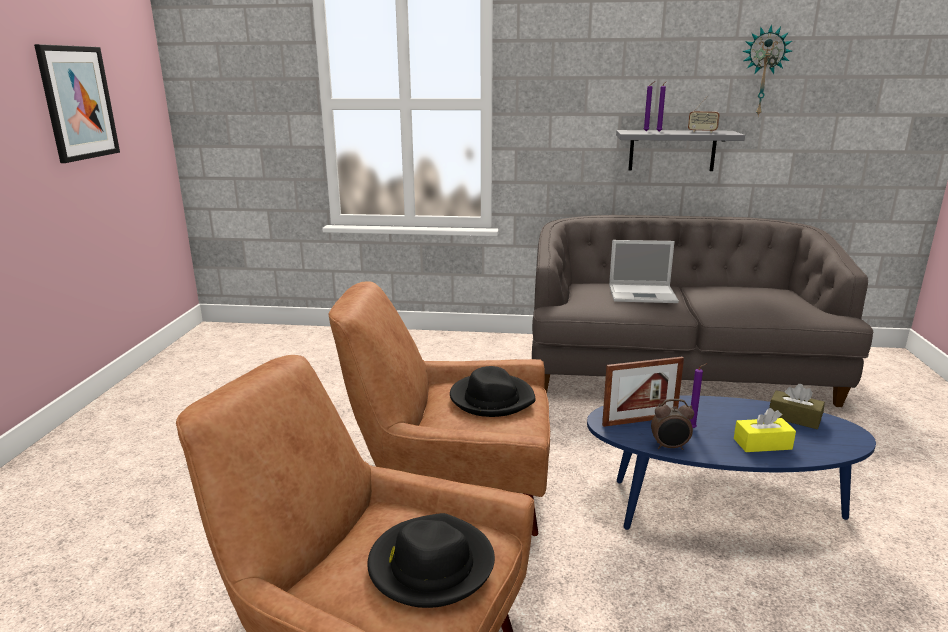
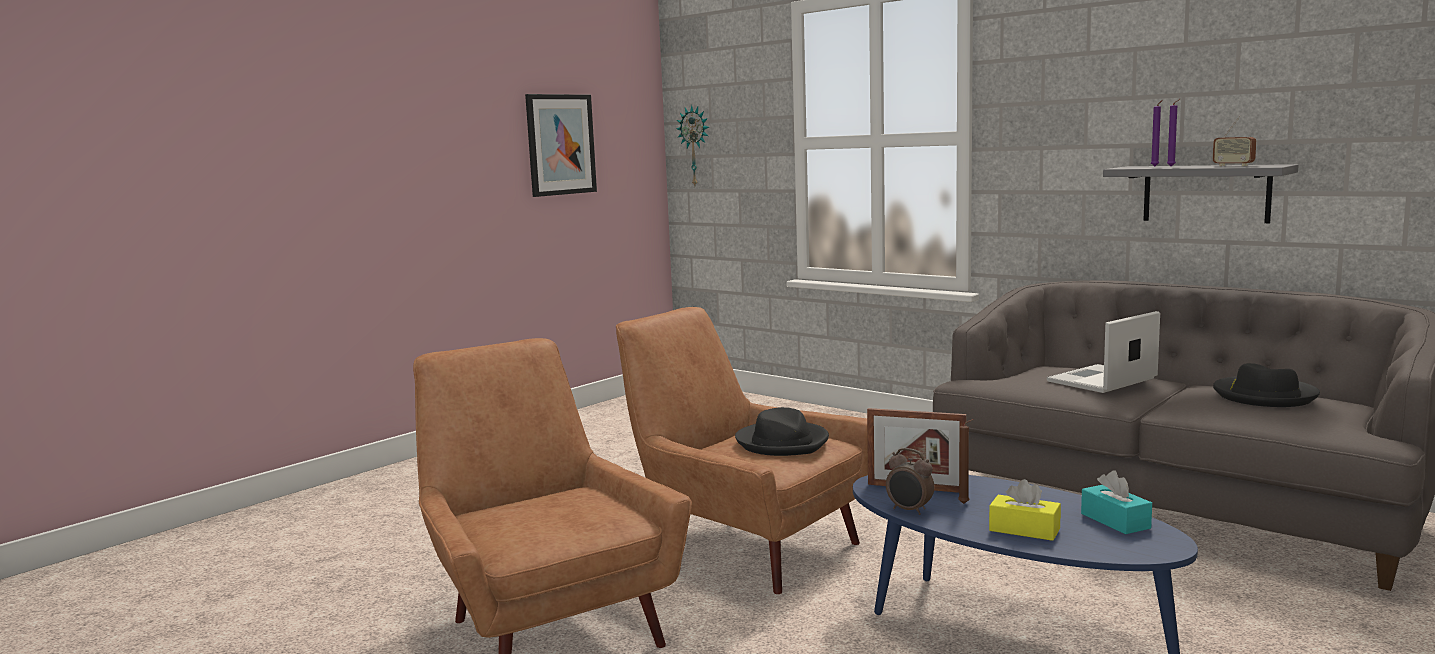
camera: 35 degrees right, 10 degrees down
black hat [367,513,495,608] -> black hat moved to [1213,363,1320,407]
laptop [609,240,679,303] -> laptop turned 105 degrees clockwise [1047,311,1160,393]
purple candle [690,363,707,428] -> brown candle [958,419,974,504]
wall clock [742,24,792,116] -> wall clock moved to [677,105,709,186]
brown tissue box [769,384,825,429] -> turquoise tissue box [1081,471,1152,534]

